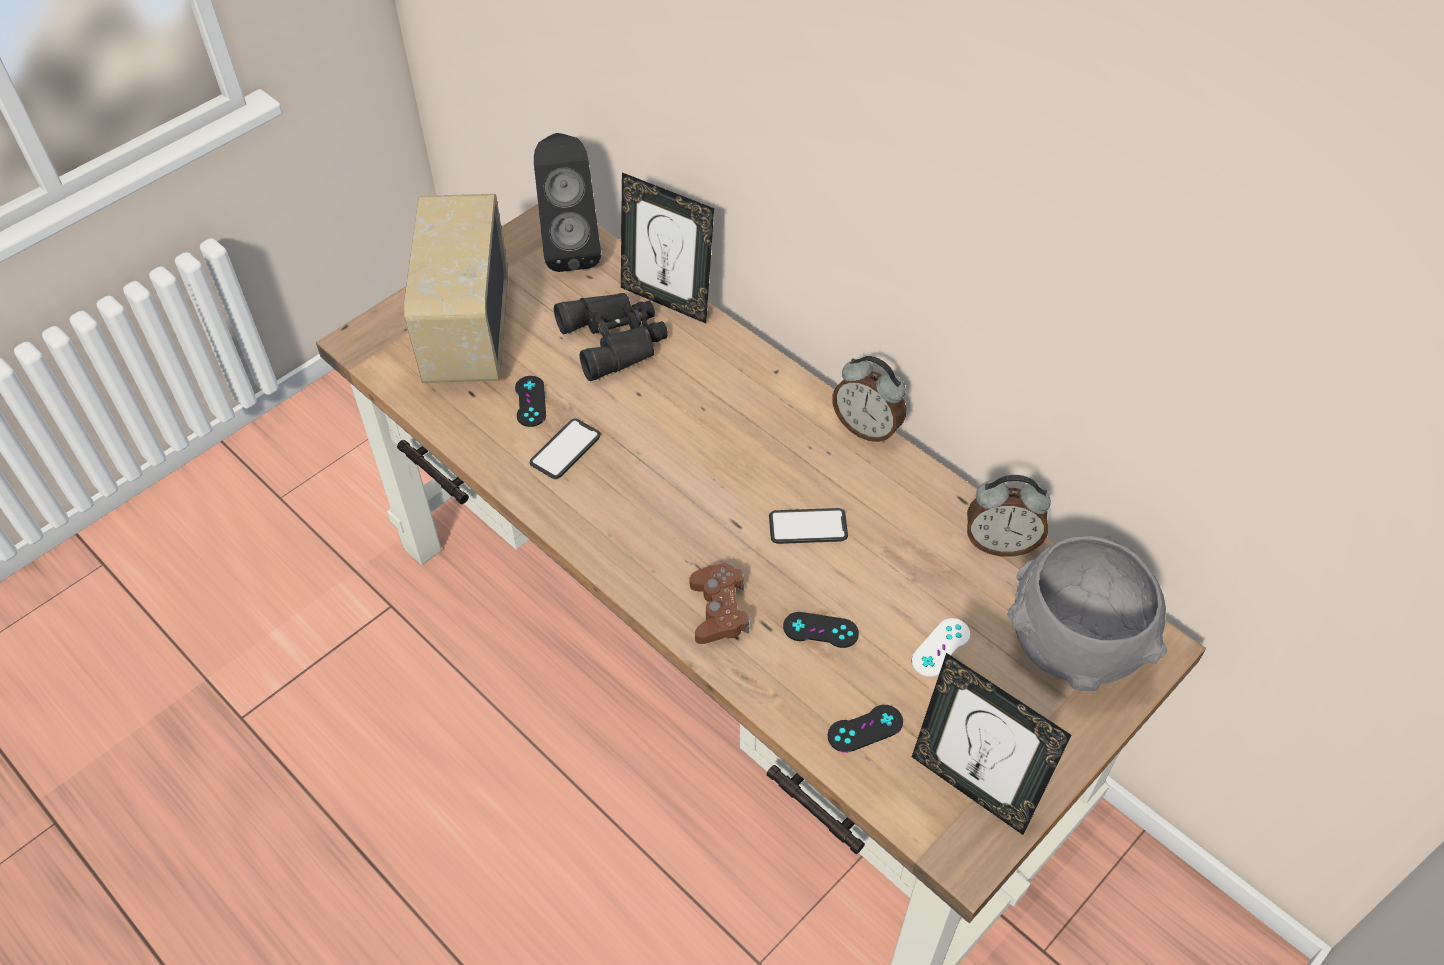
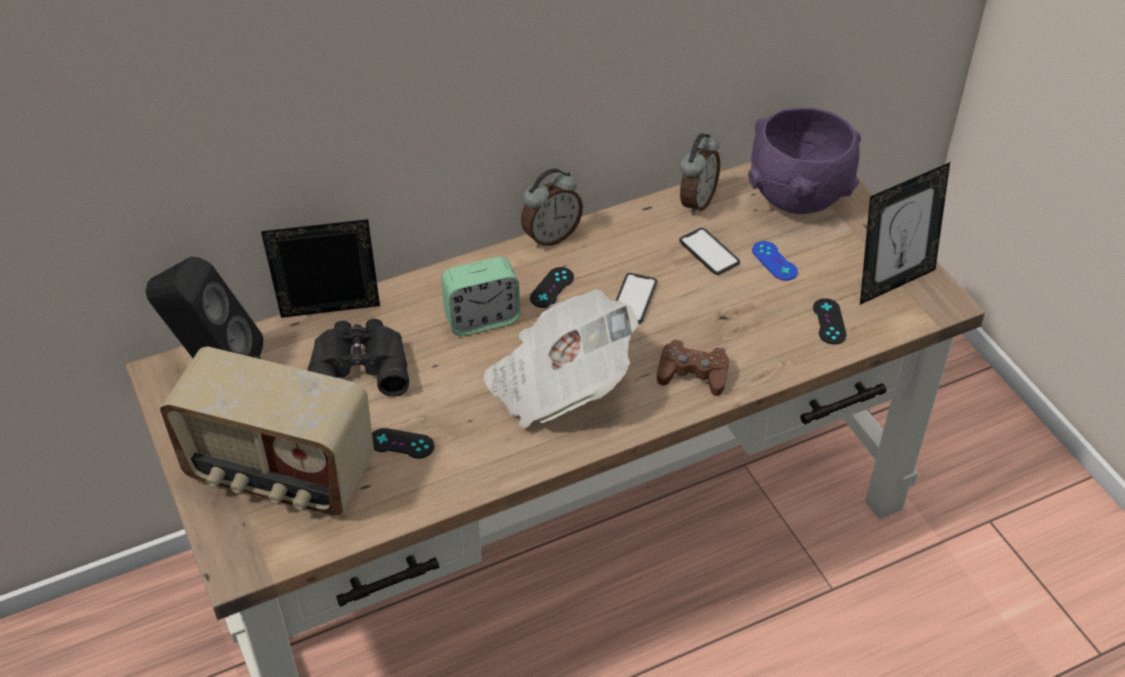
camera: 70 degrees left, 5 degrees down
phone [530,418,601,479] -> phone moved to [679,228,740,275]
picture frame [621,172,714,323] -> picture frame turned 150 degrees counterclockwise [261,219,380,318]
black game controller [783,612,859,648] -> black game controller moved to [530,267,574,308]
white game controller [911,618,970,677] -> blue game controller [752,241,798,281]
grey bowl [1007,535,1167,691] -> purple bowl [748,108,861,214]
none -> alarm clock [441,257,520,336]
none -> newspaper [483,290,639,428]

